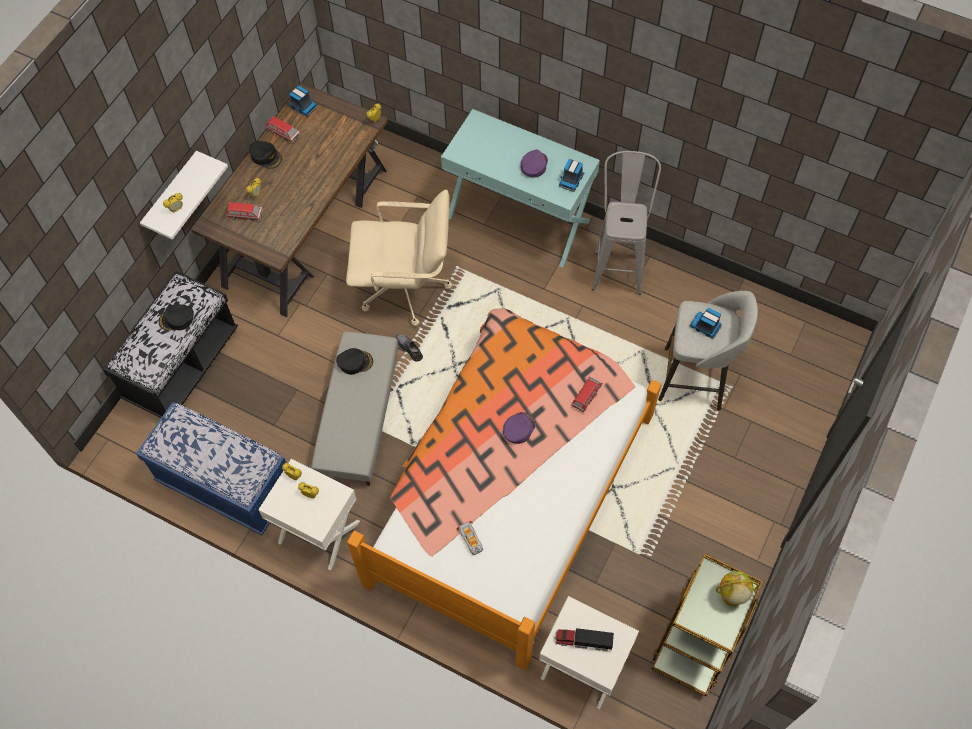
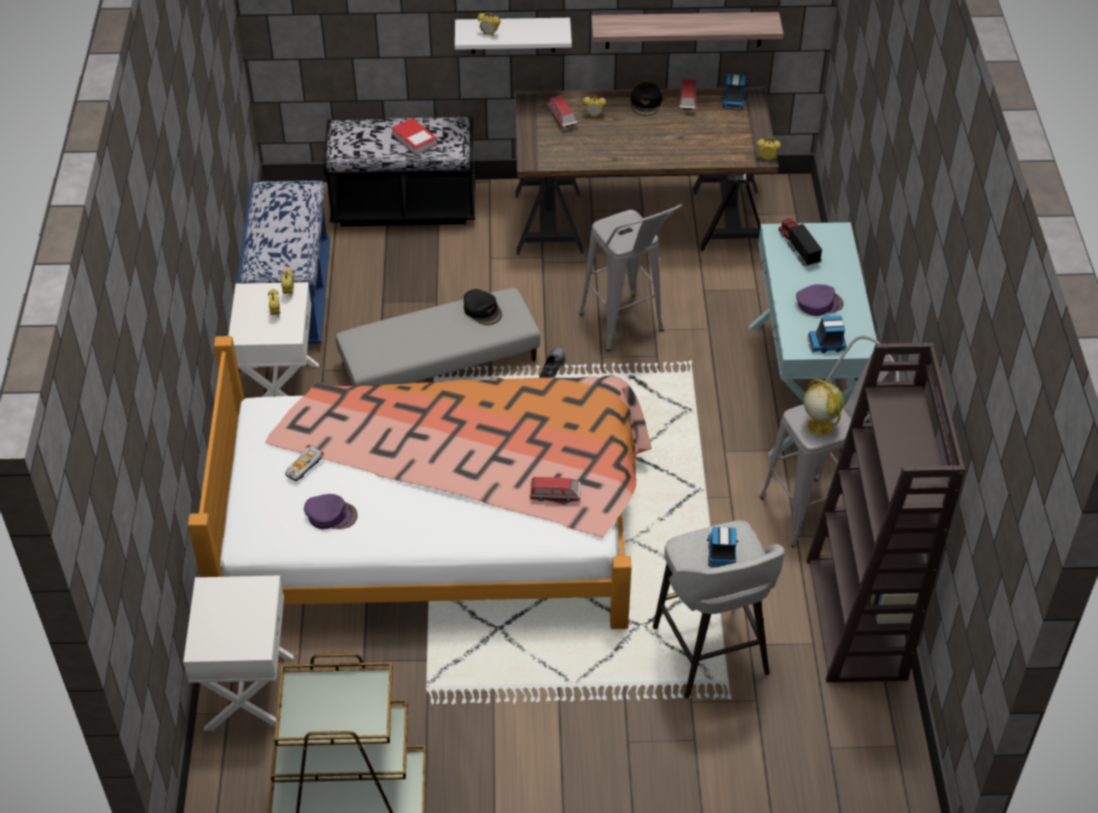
camera: 60 degrees right, 15 degrees down
black cap [159,304,194,330] -> book [392,118,438,155]
beige office chair [346,189,453,326] -> grey stool [579,204,683,351]
purple cap [503,412,536,444] -> purple cap moved to [304,494,358,529]
toy truck [555,628,614,651] -> toy truck moved to [778,218,822,266]
globe [716,571,759,607] -> globe moved to [804,379,844,435]
none -> shelf [591,12,783,49]
none -> brown bookcase [807,343,966,683]

